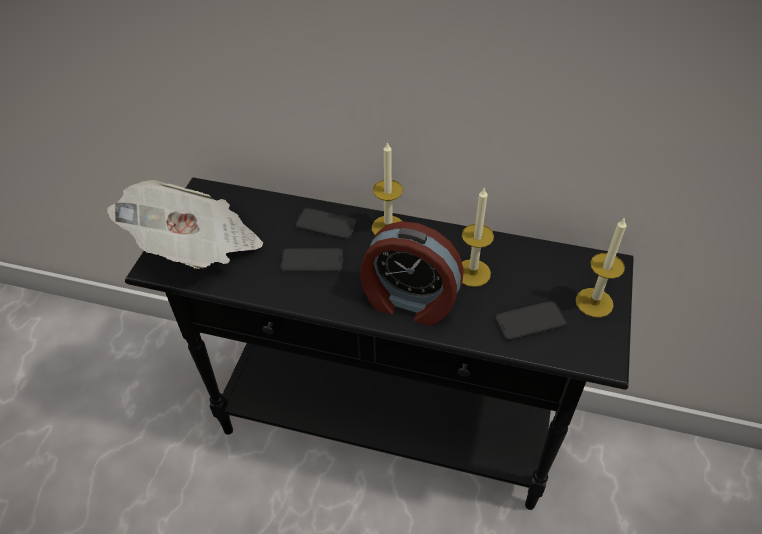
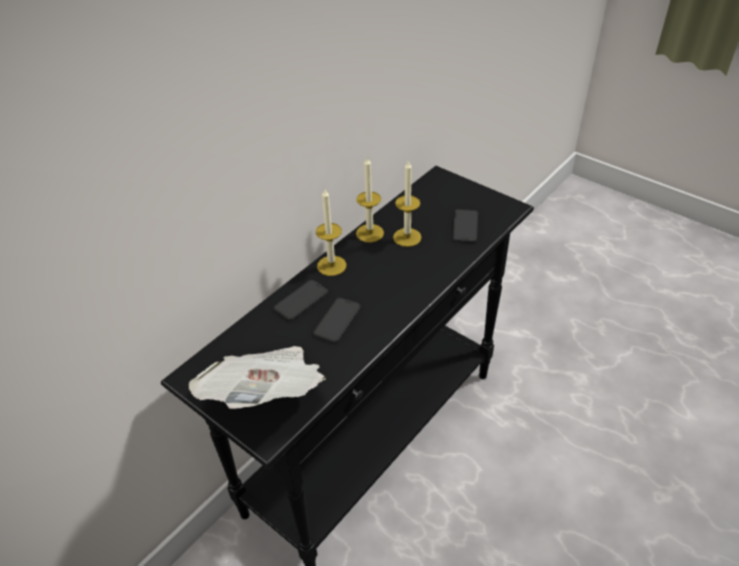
camera: 65 degrees left, 5 degrees down
alarm clock [361,221,464,326] -> none
candle [576,217,627,318] -> candle moved to [356,157,384,243]

